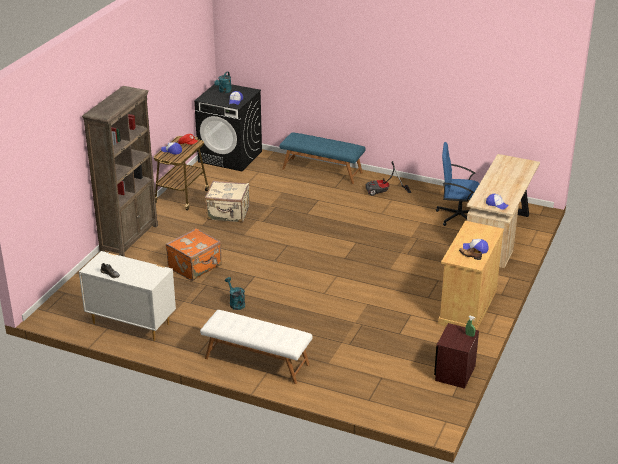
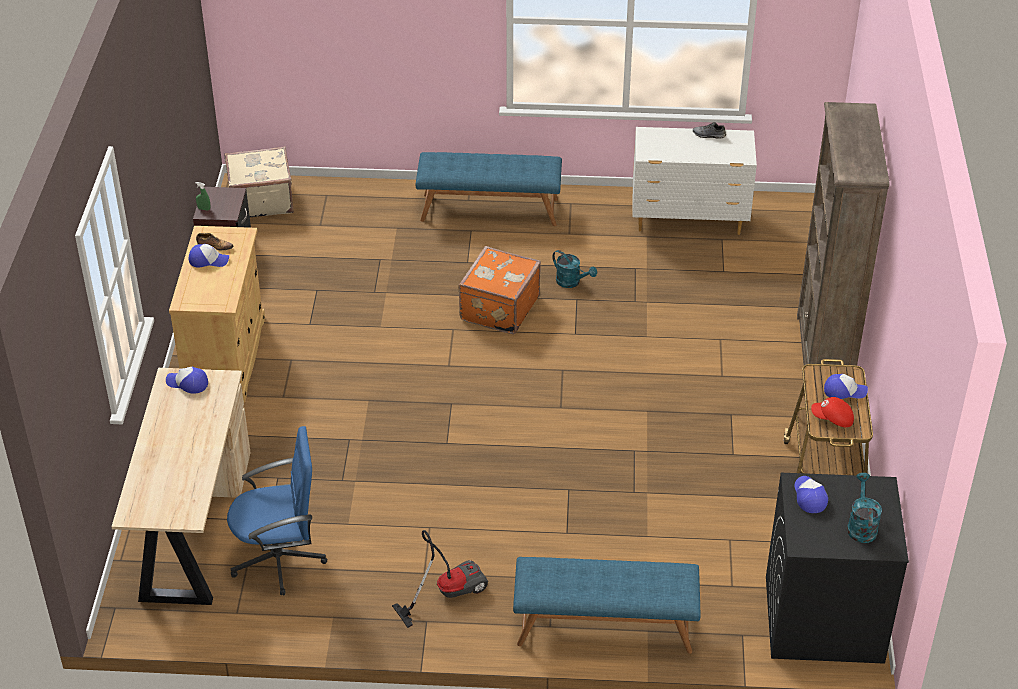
camera: 160 degrees right, 10 degrees up
orange suitcase [166,228,222,281] -> orange suitcase moved to [458,246,541,334]
white bench [200,310,313,384] -> blue bench [415,152,562,226]
beige suitcase [205,181,249,223] -> beige suitcase moved to [225,146,294,217]

